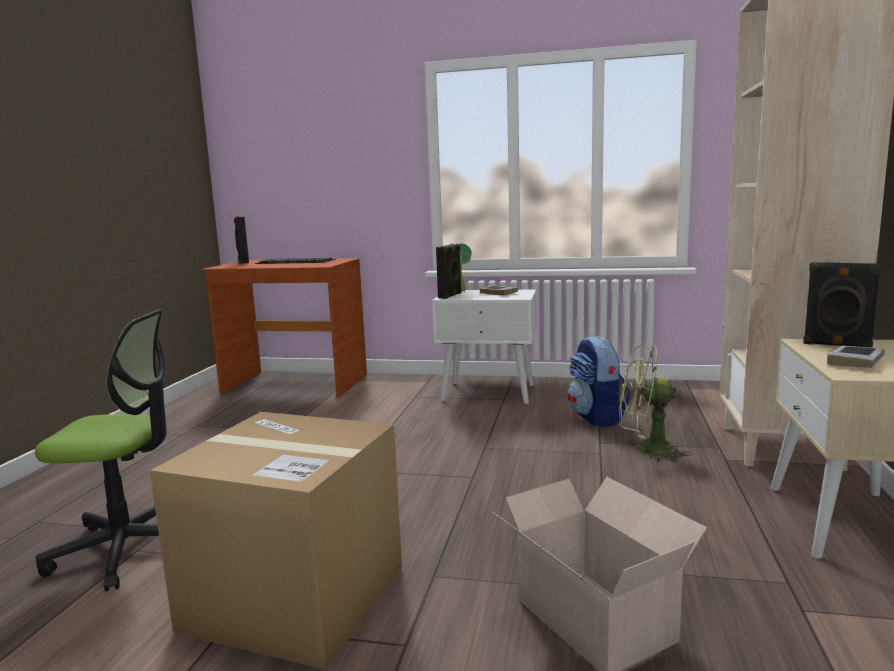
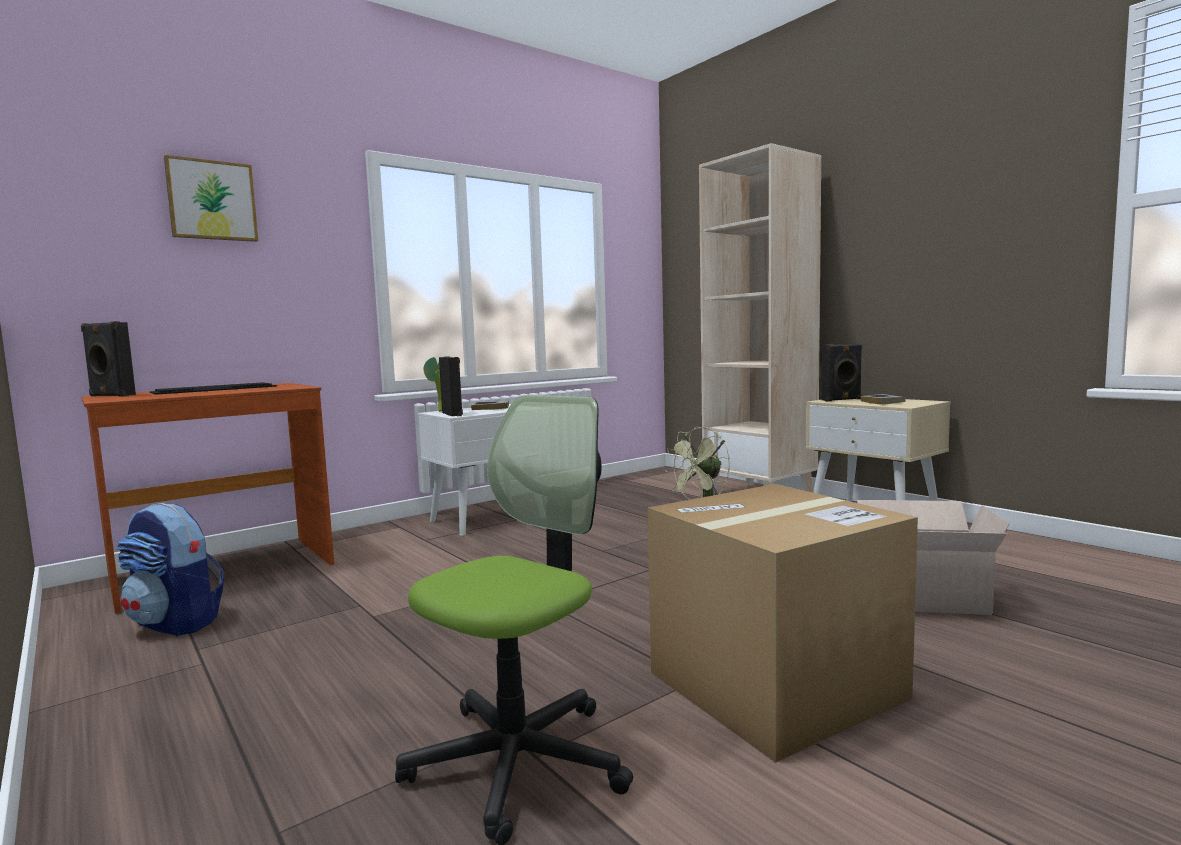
camera: 50 degrees left, 5 degrees down
backpack [567,336,630,427] -> backpack moved to [116,503,224,637]
none -> picture [164,155,258,242]

